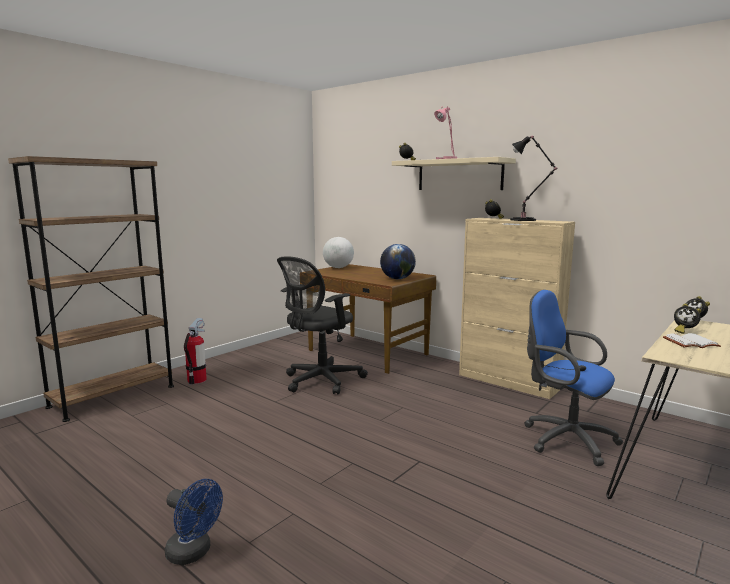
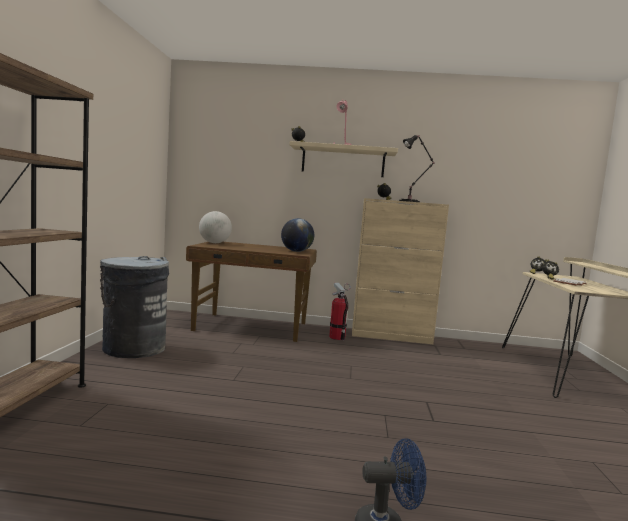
camera: 35 degrees left, 5 degrees down
fire extinguisher [184,318,207,385] -> fire extinguisher moved to [329,283,351,340]
black office chair [277,256,368,394] -> none
blue office chair [524,290,623,466] -> none
none -> grey trash can [100,256,169,358]

